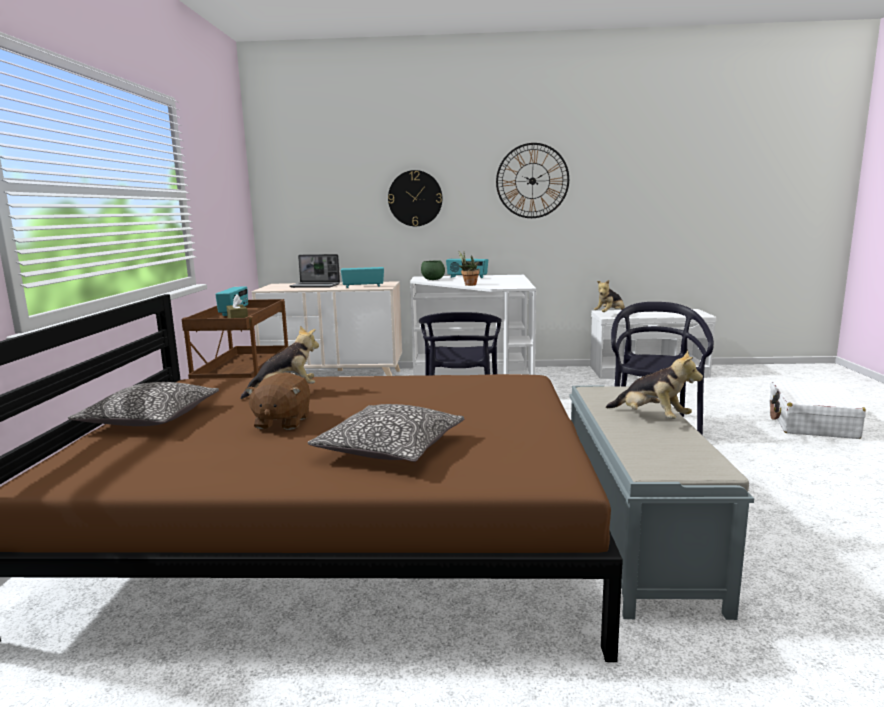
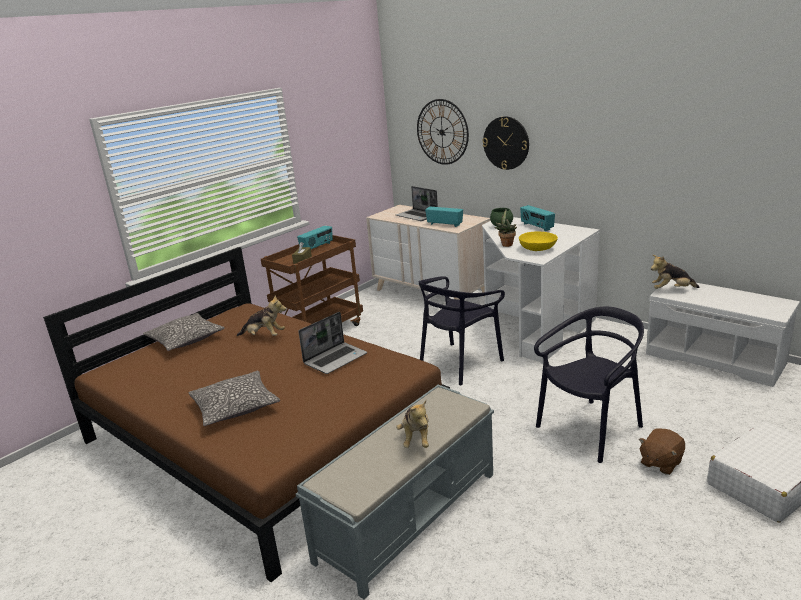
camera: 40 degrees right, 10 degrees up
brown plush toy [245,372,310,430] -> brown plush toy moved to [639,428,685,475]
wall clock [496,143,569,218] -> wall clock moved to [417,99,469,165]
none -> laptop [298,312,367,374]
none -> yellow bowl [519,232,558,251]

